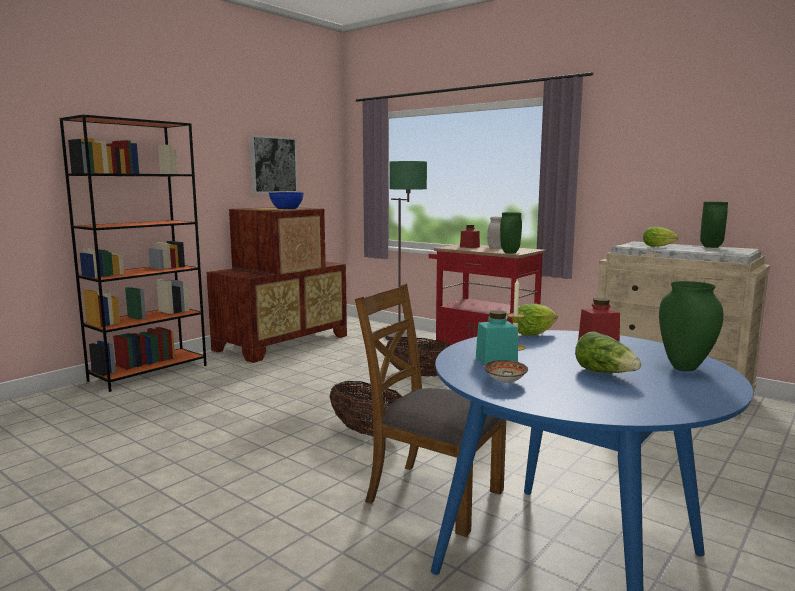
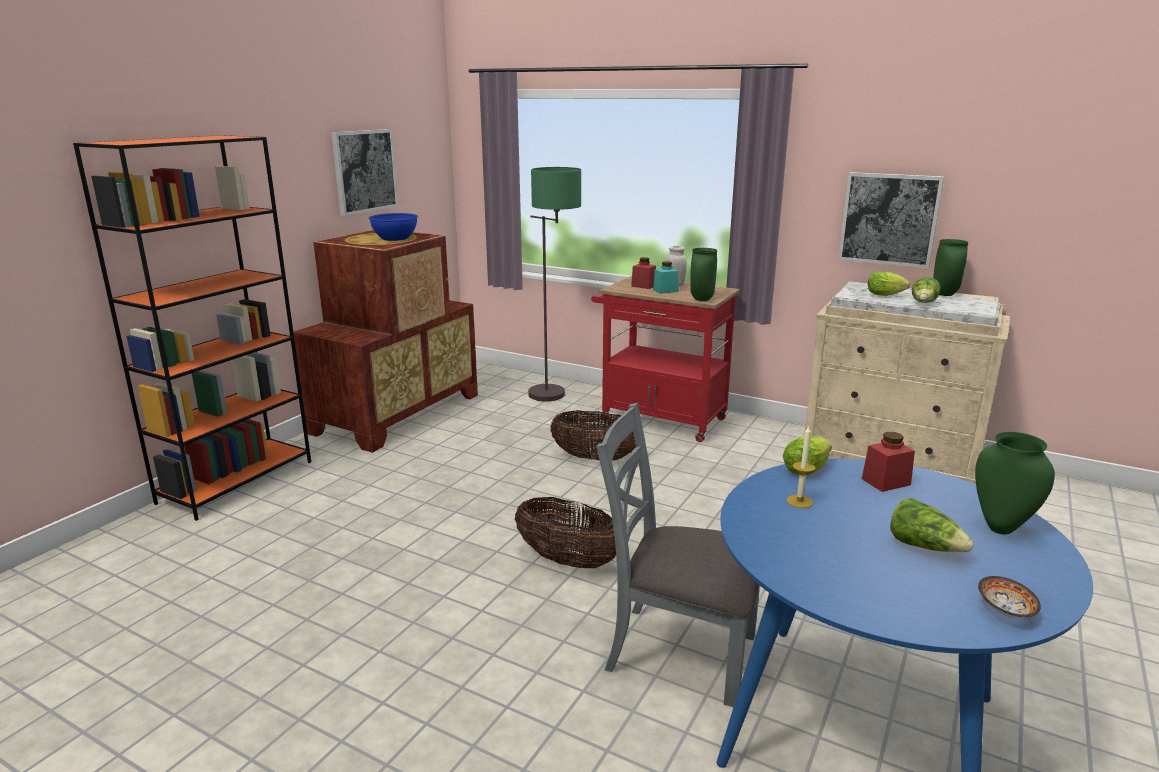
camera: 10 degrees left, 10 degrees up
brown chair [355,284,506,537] -> grey chair [596,403,760,707]
turquoise jar [476,310,518,365] -> turquoise jar moved to [653,261,679,294]
bowl [484,360,528,383] -> bowl moved to [978,576,1041,618]
none -> picture [838,172,944,268]
none -> lettuce [912,277,941,303]

